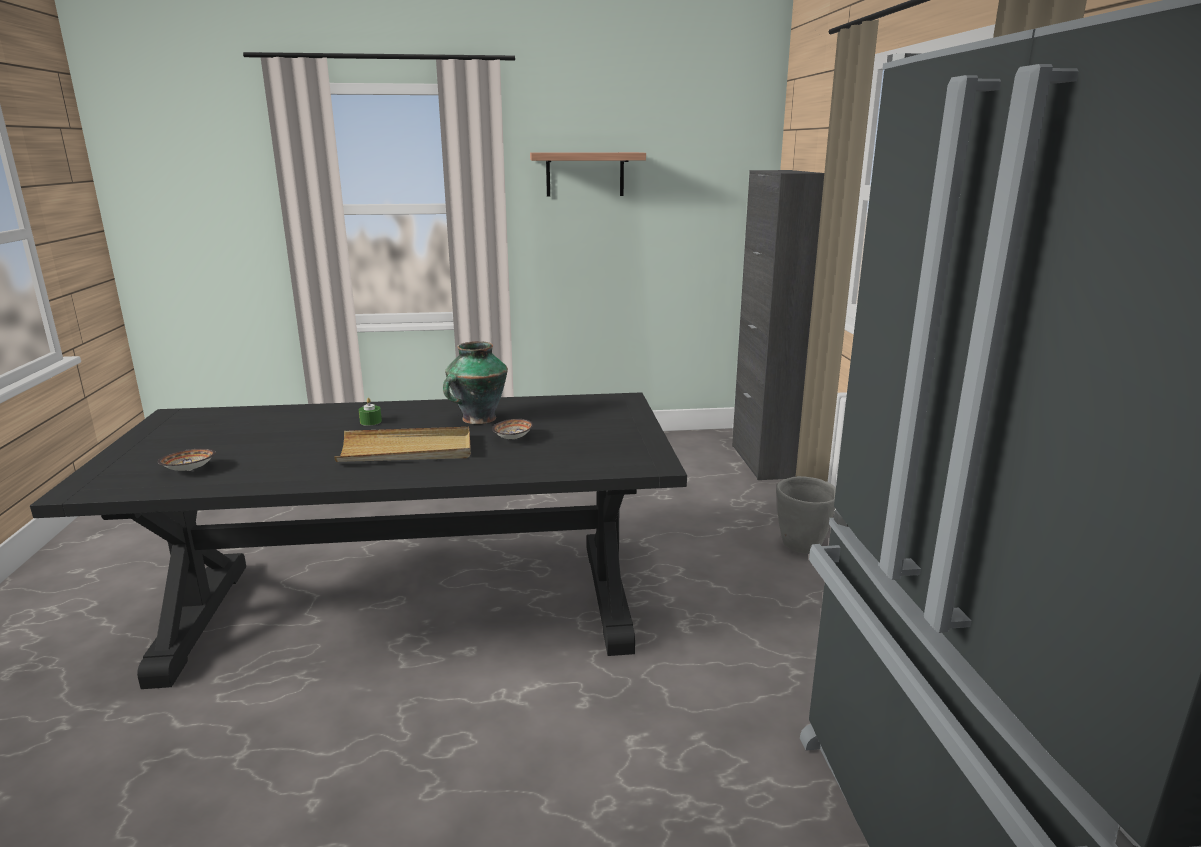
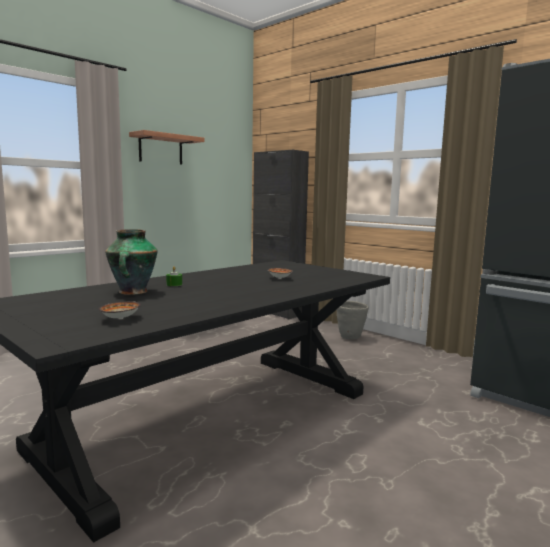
camera: 40 degrees left, 10 degrees down
beige tray [334,427,471,462] -> none
vase [443,341,508,424] -> vase moved to [105,229,158,295]

